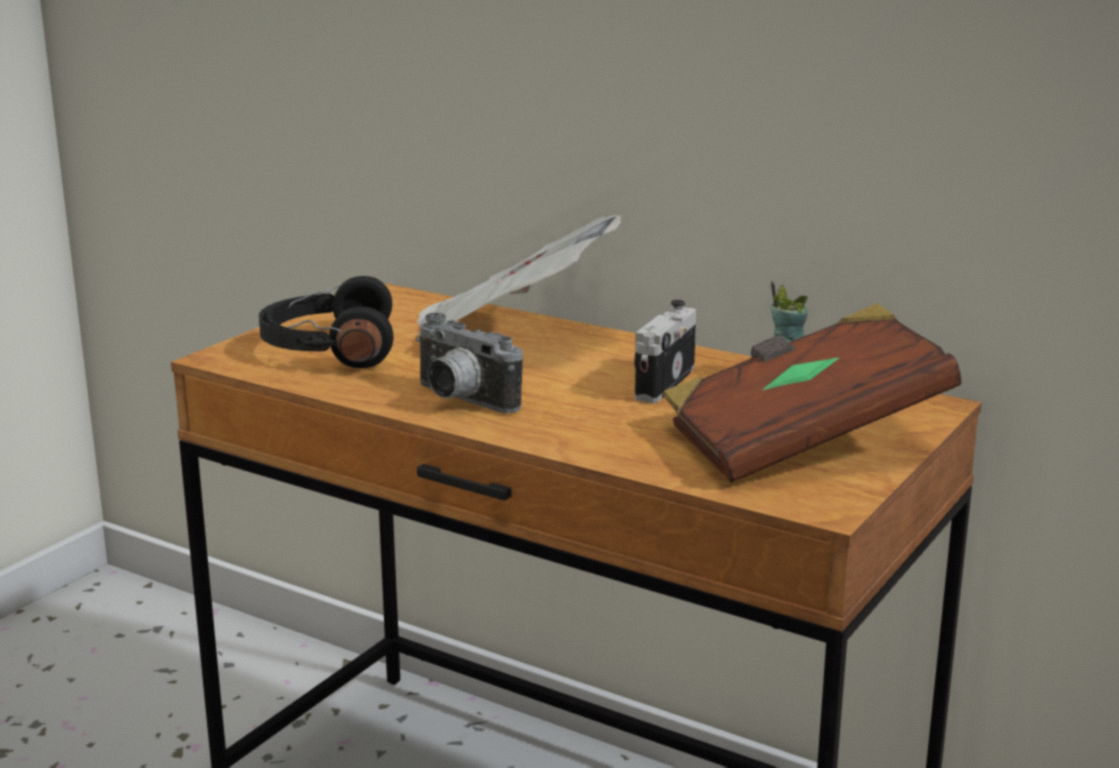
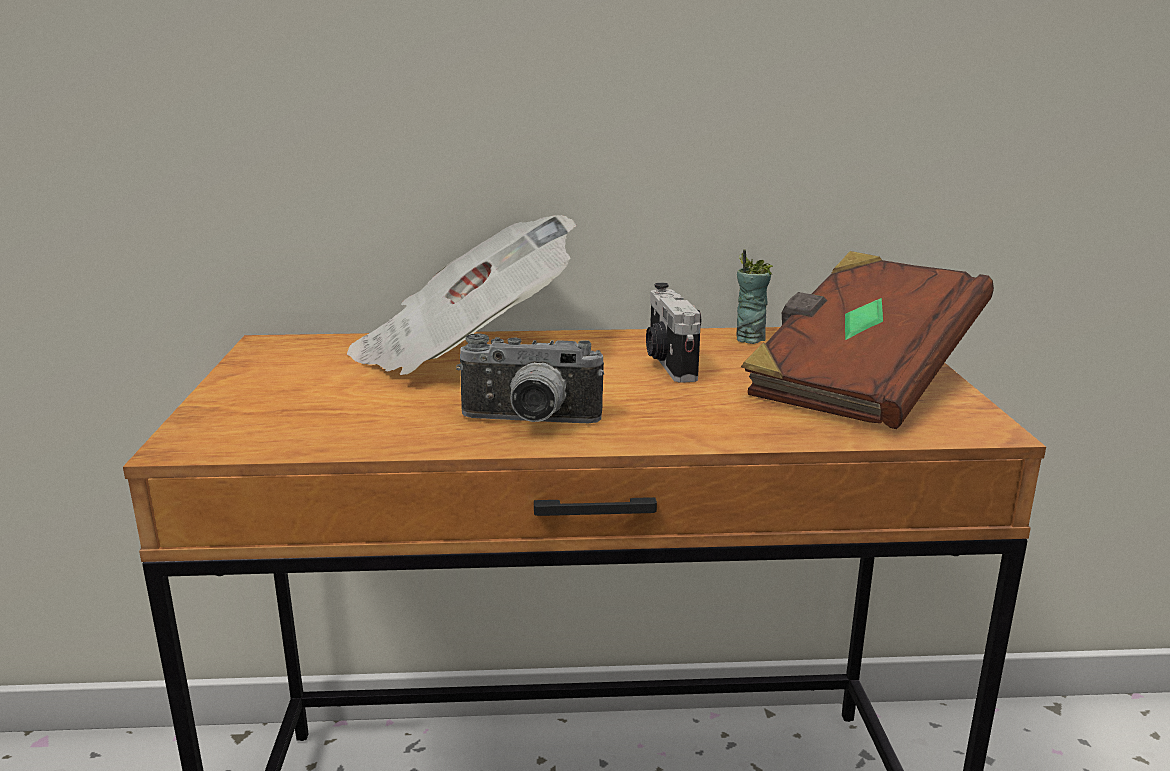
camera: 35 degrees left, 0 degrees up
black headphones [259,276,393,368] -> none

